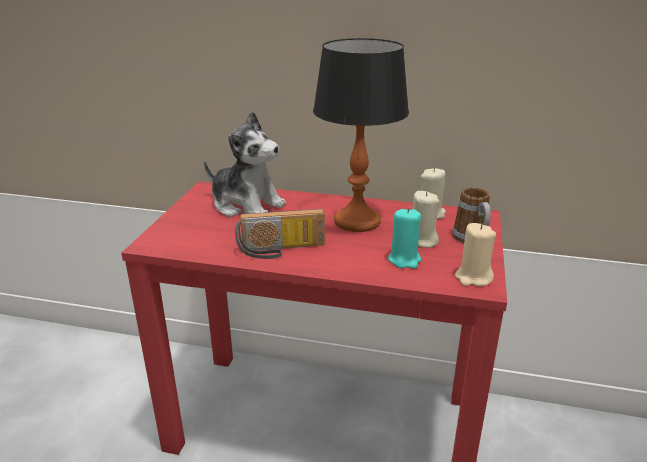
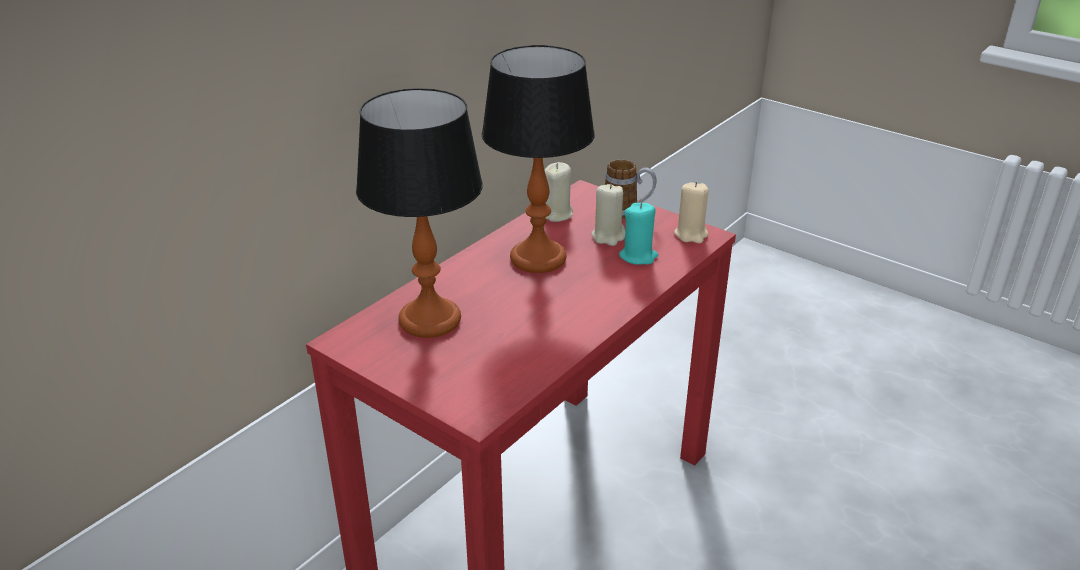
camera: 65 degrees left, 5 degrees up
plush toy [204,111,286,217] -> table lamp [356,88,483,338]
radio [235,209,325,259] -> none

